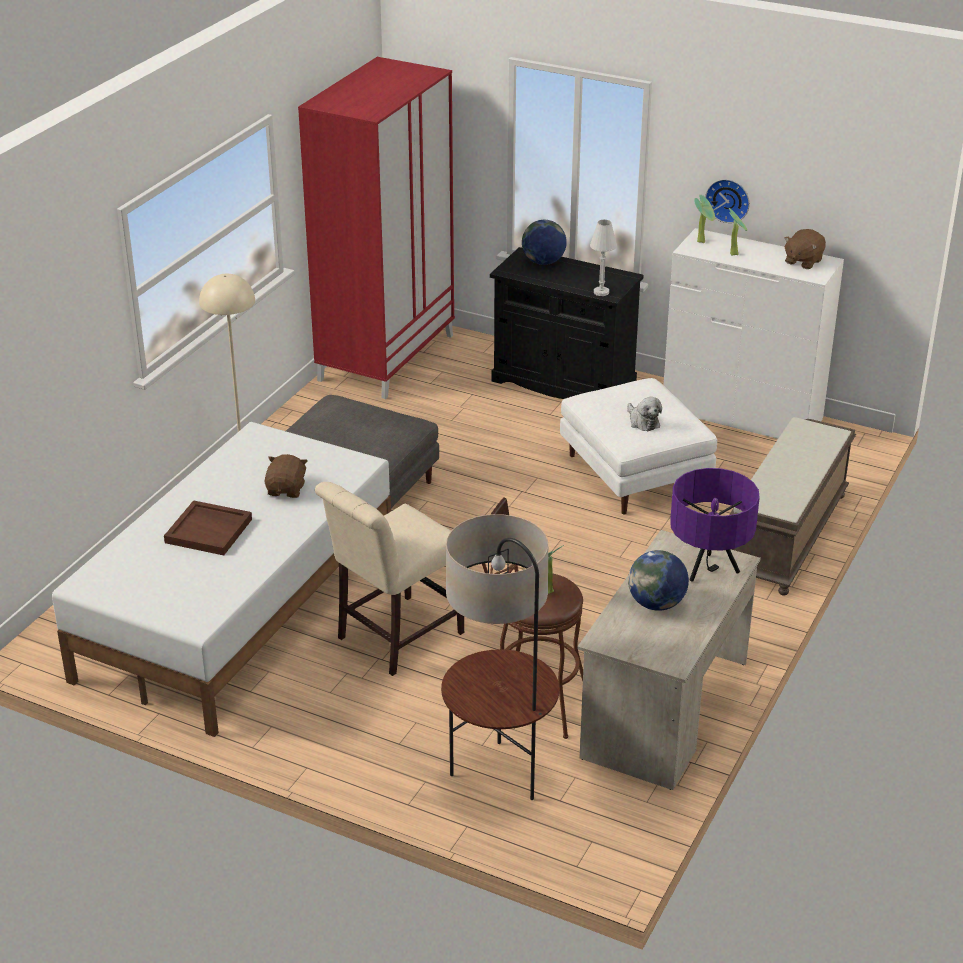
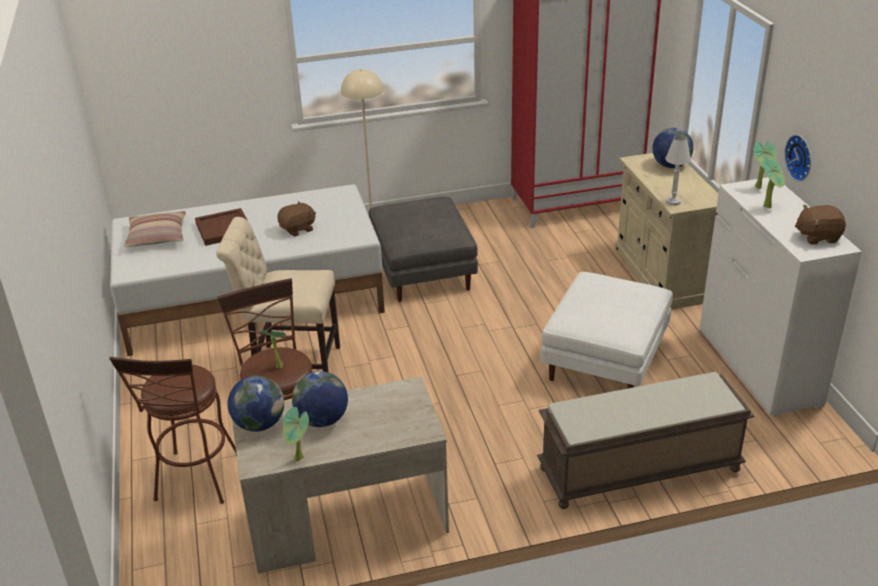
camera: 50 degrees right, 0 degrees up
floor lamp [441,514,559,800] -> brown stool [109,357,237,504]
black cabinet [490,247,644,399] -> beige cabinet [615,153,718,310]
plush toy [627,397,662,431] -> none
purple table lamp [670,468,760,582] -> none
none -> pillow [124,211,186,247]
none -> globe [228,375,284,432]
none -> potted plant [283,407,309,462]

